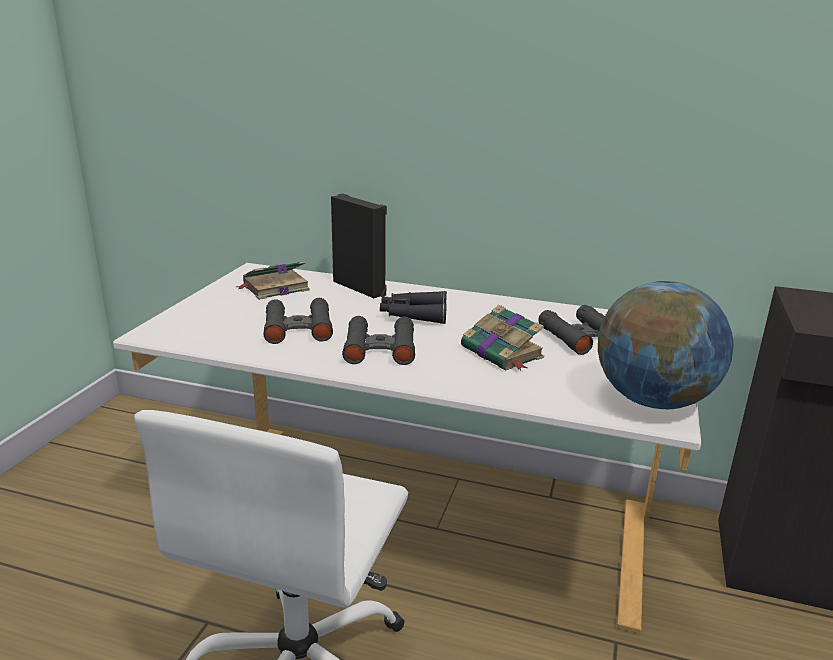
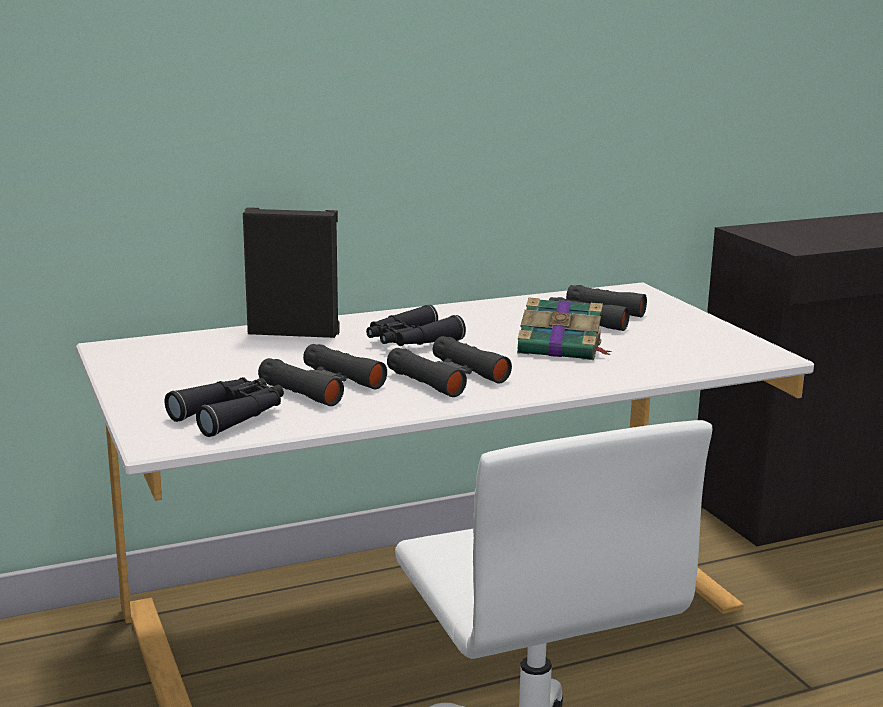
camera: 40 degrees left, 5 degrees down
book [237,261,310,300] -> none
globe [598,281,734,409] -> none
none -> black binoculars [165,377,284,437]

